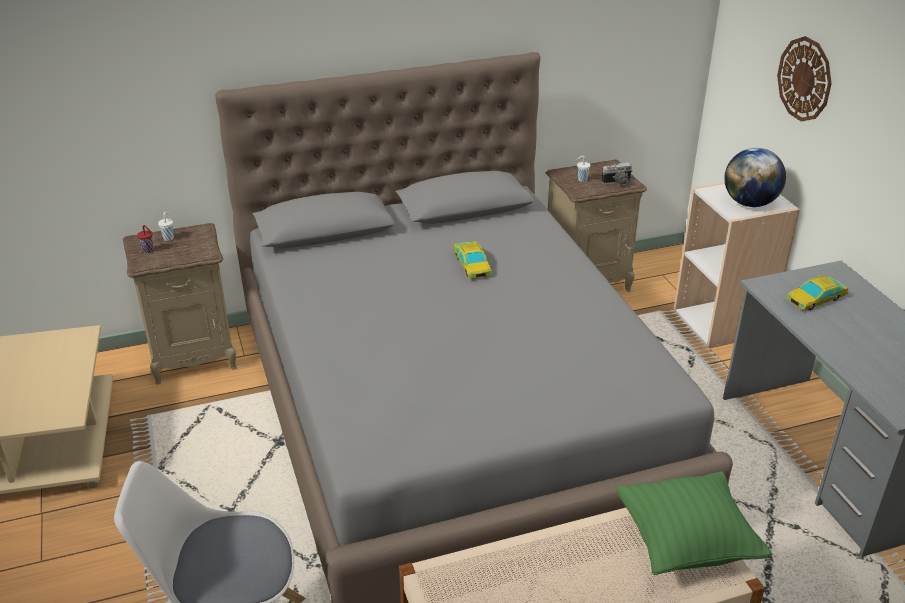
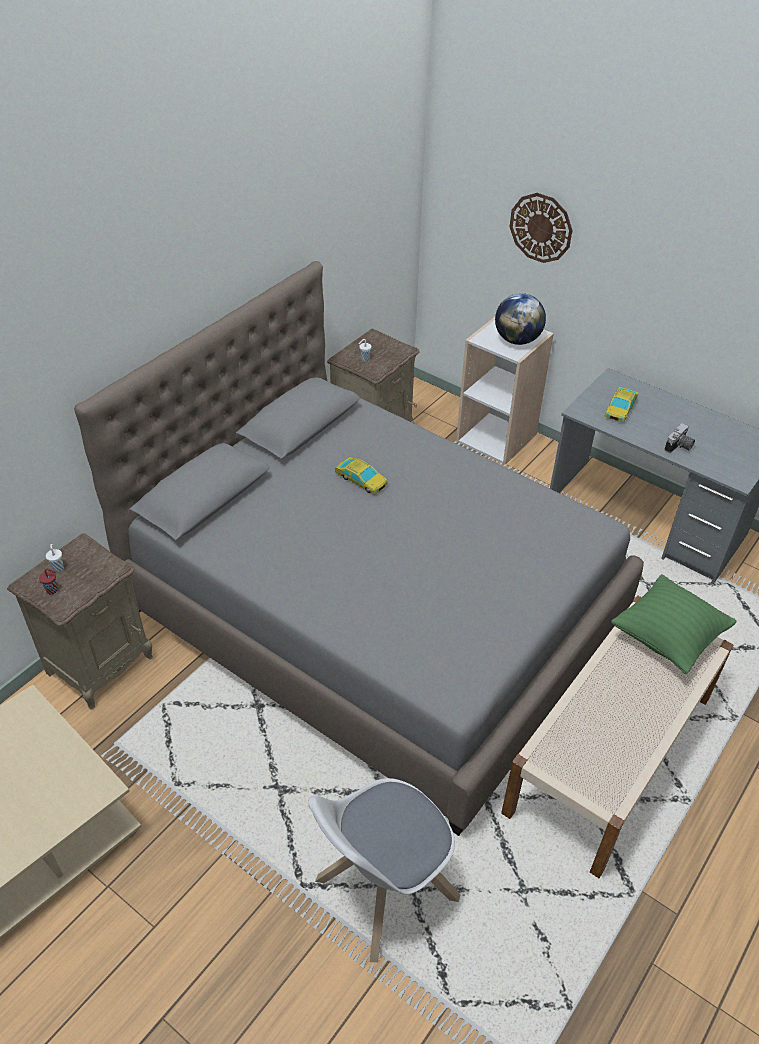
camera: 35 degrees left, 10 degrees up
camera [602,162,633,187] -> camera moved to [664,423,695,453]

